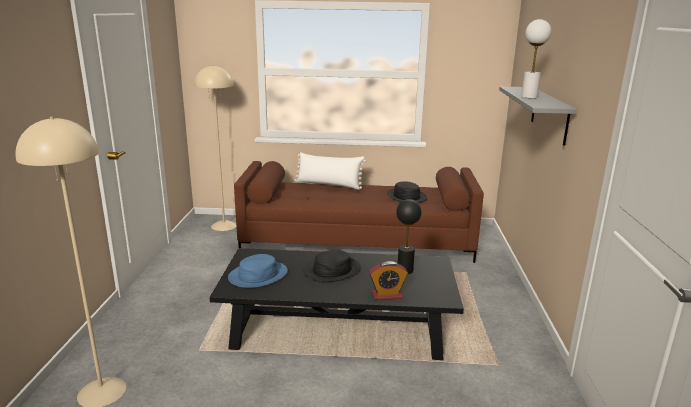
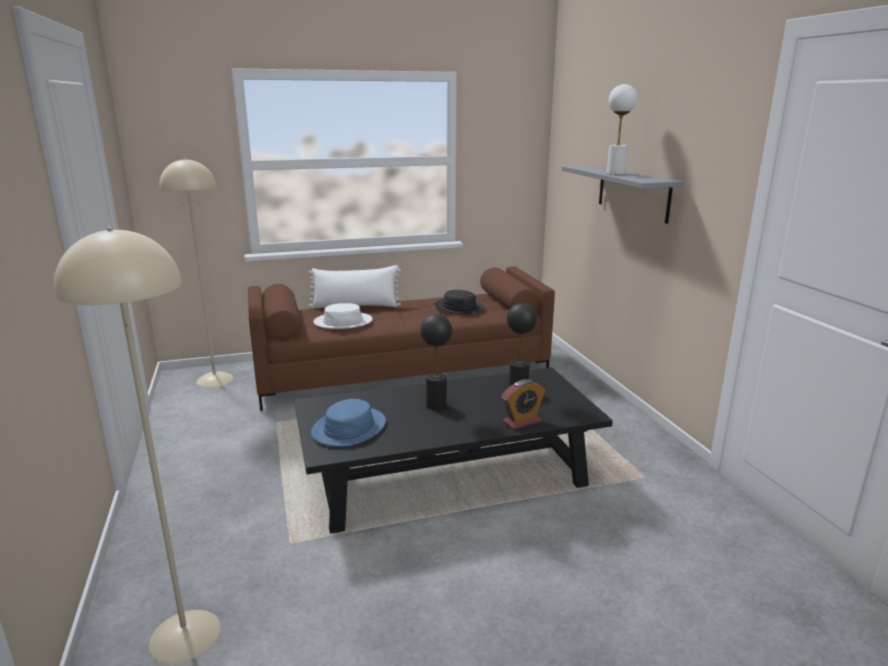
camera: 20 degrees left, 0 degrees up
black hat [303,250,361,282] -> black table lamp [420,314,452,410]
none -> white hat [313,303,372,329]

